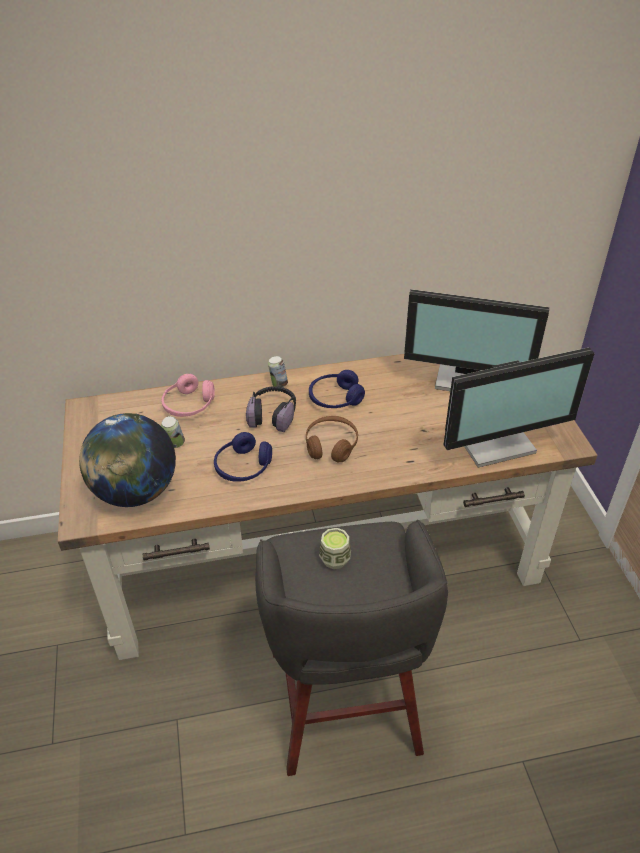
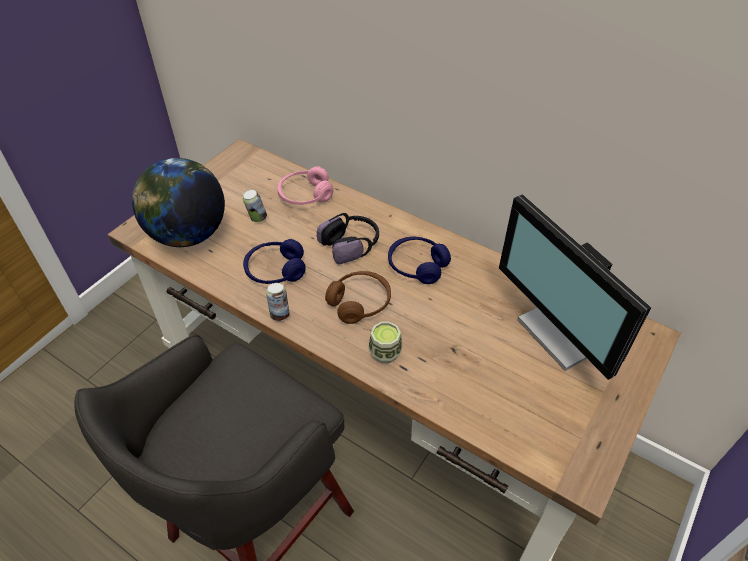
camera: 45 degrees right, 5 degrees up
can [268,356,288,387] -> can moved to [266,283,290,321]
cup [319,528,351,569] -> cup moved to [369,322,402,363]
monitor [443,348,595,468] -> none

